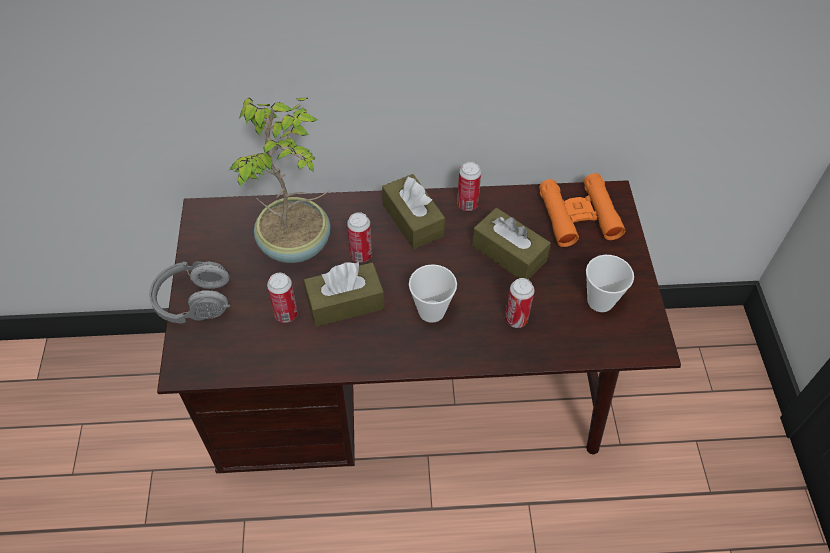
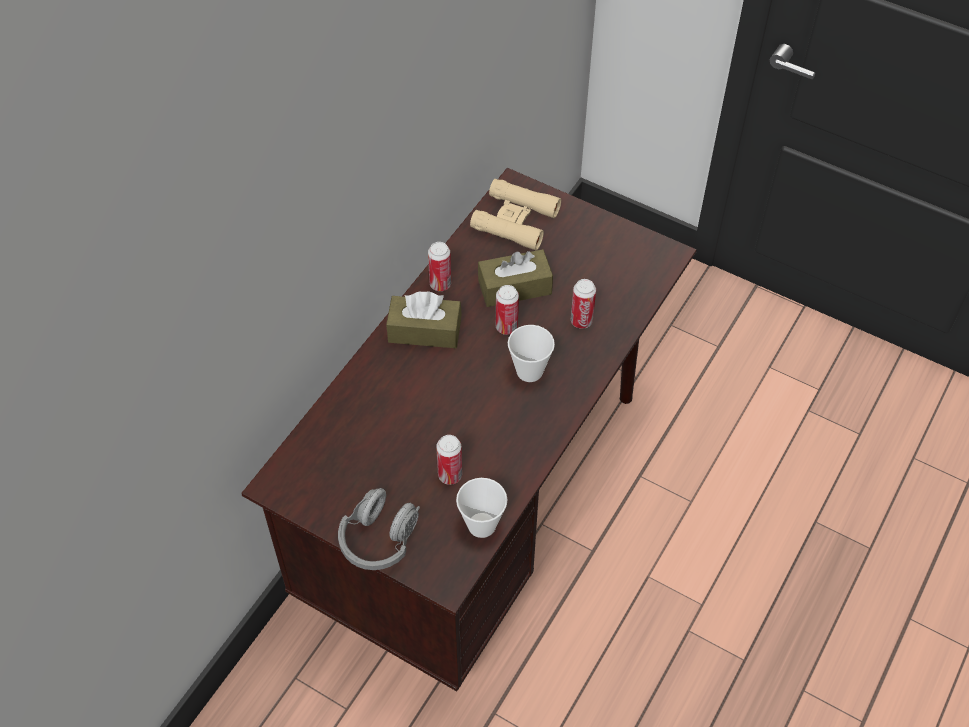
camera: 55 degrees left, 0 degrees up
potted plant [228,98,330,263] -> none
brown tissue box [304,261,384,327] -> none
can [347,212,372,262] -> can moved to [496,285,519,335]
orange binoculars [539,173,625,247] -> beige binoculars [470,179,561,251]
cup [586,255,634,312] -> cup moved to [456,478,508,538]

